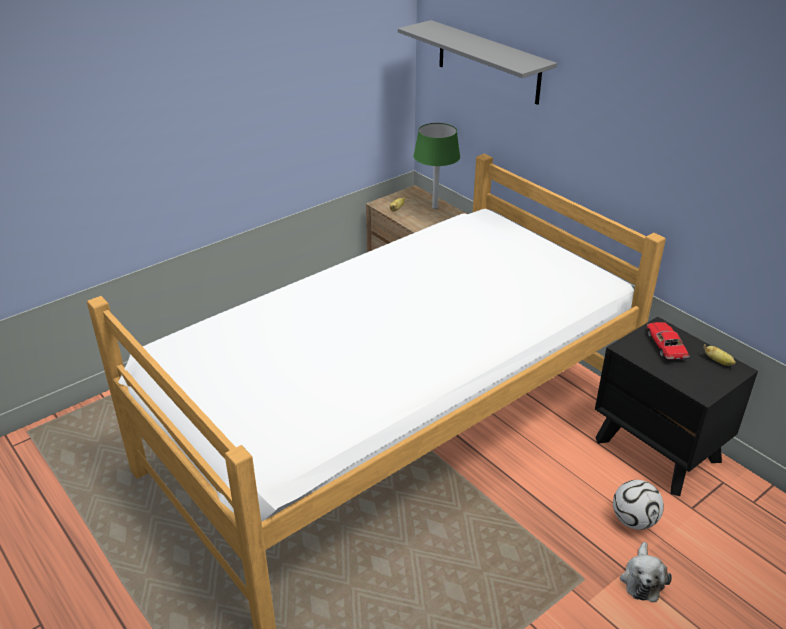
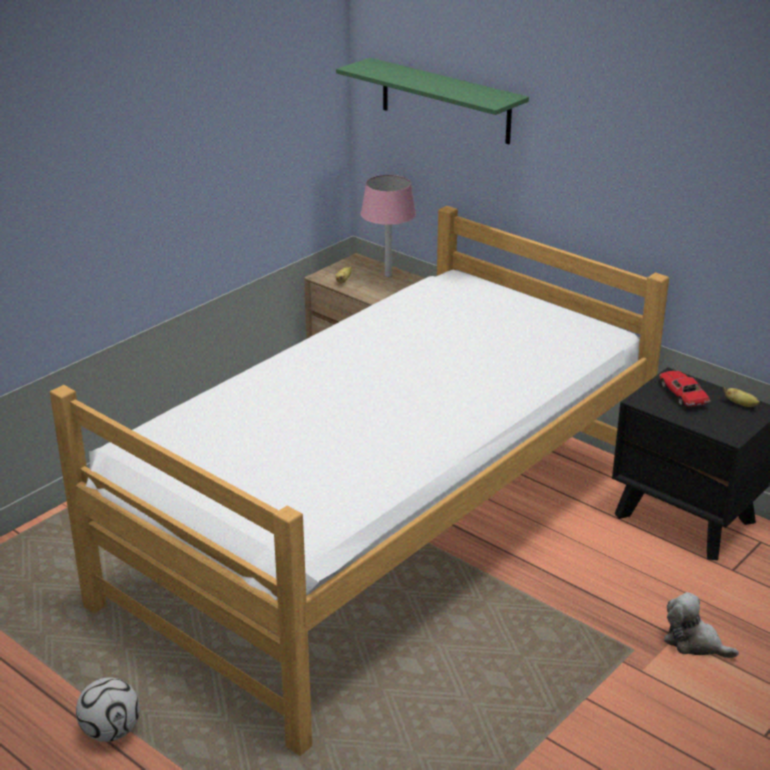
camera: 10 degrees left, 5 degrees down
grey shelf [398,20,557,105] -> green shelf [336,58,529,144]
green table lamp [413,123,460,209] -> pink table lamp [361,175,416,277]
football [613,480,664,530] -> football moved to [76,677,140,742]
plush toy [620,542,672,602] -> plush toy turned 120 degrees clockwise [664,592,739,658]

